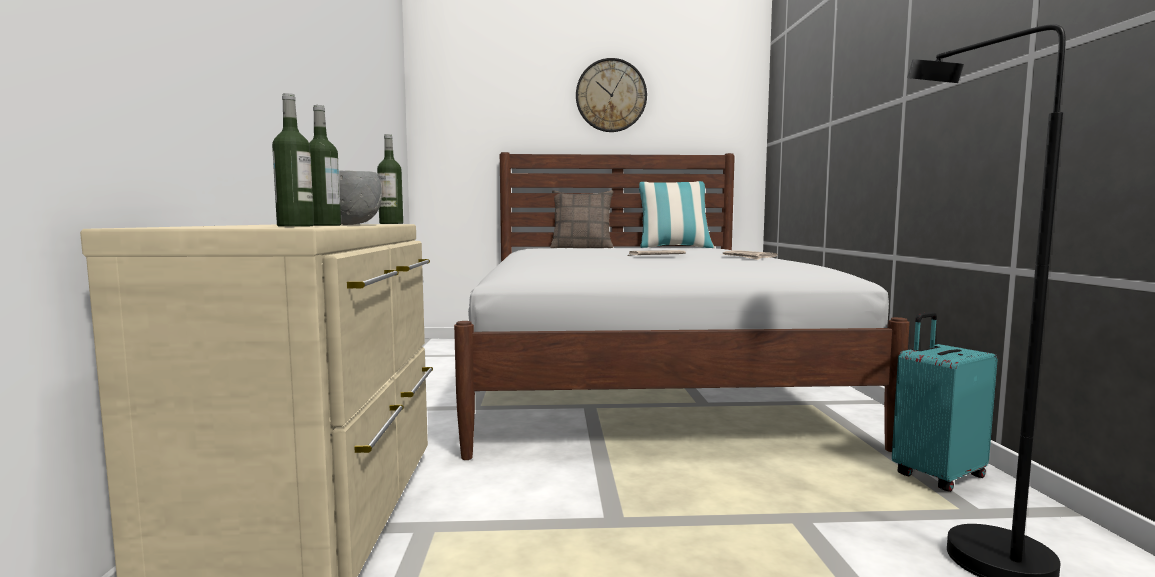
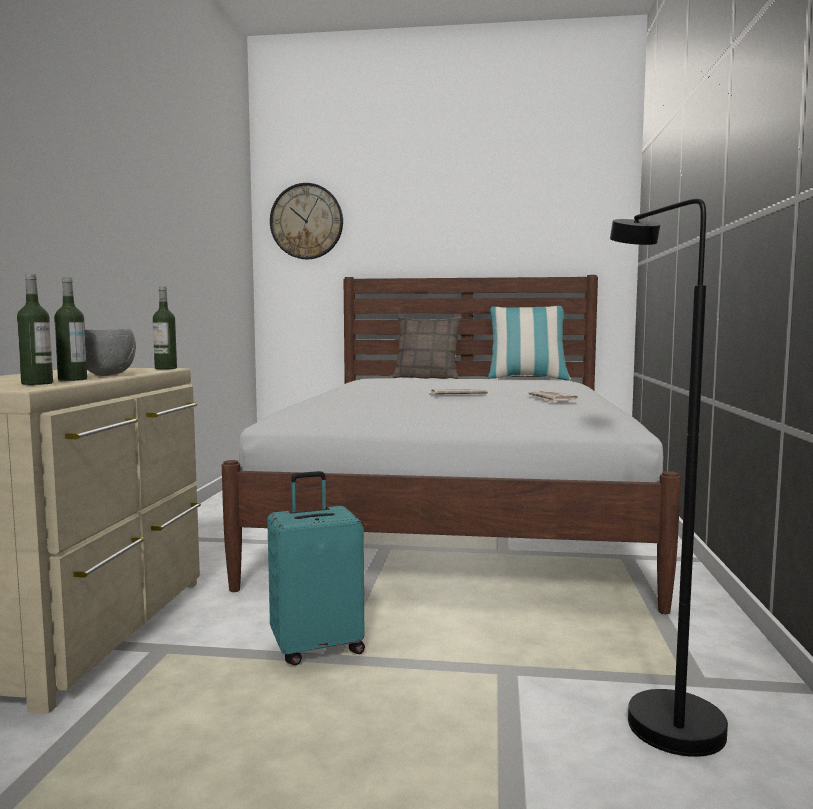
camera: 10 degrees right, 0 degrees up
wall clock [576,58,647,132] -> wall clock moved to [270,183,343,259]
turquoise suitcase [892,312,998,492] -> turquoise suitcase moved to [267,471,365,666]

